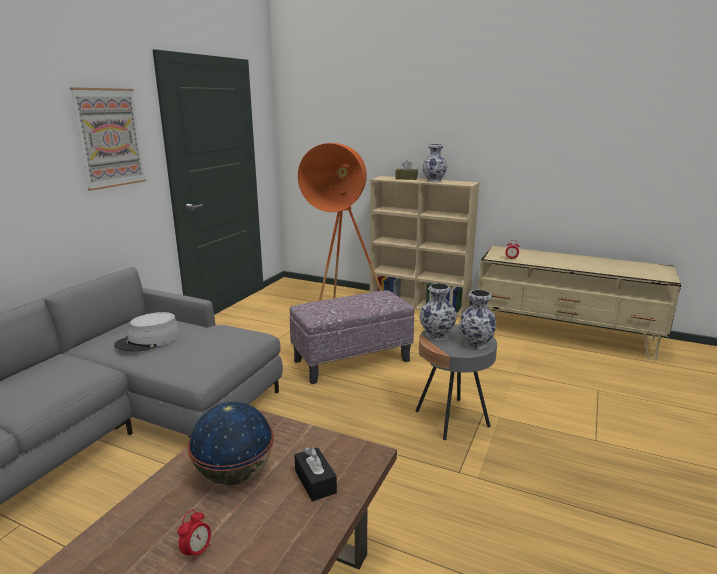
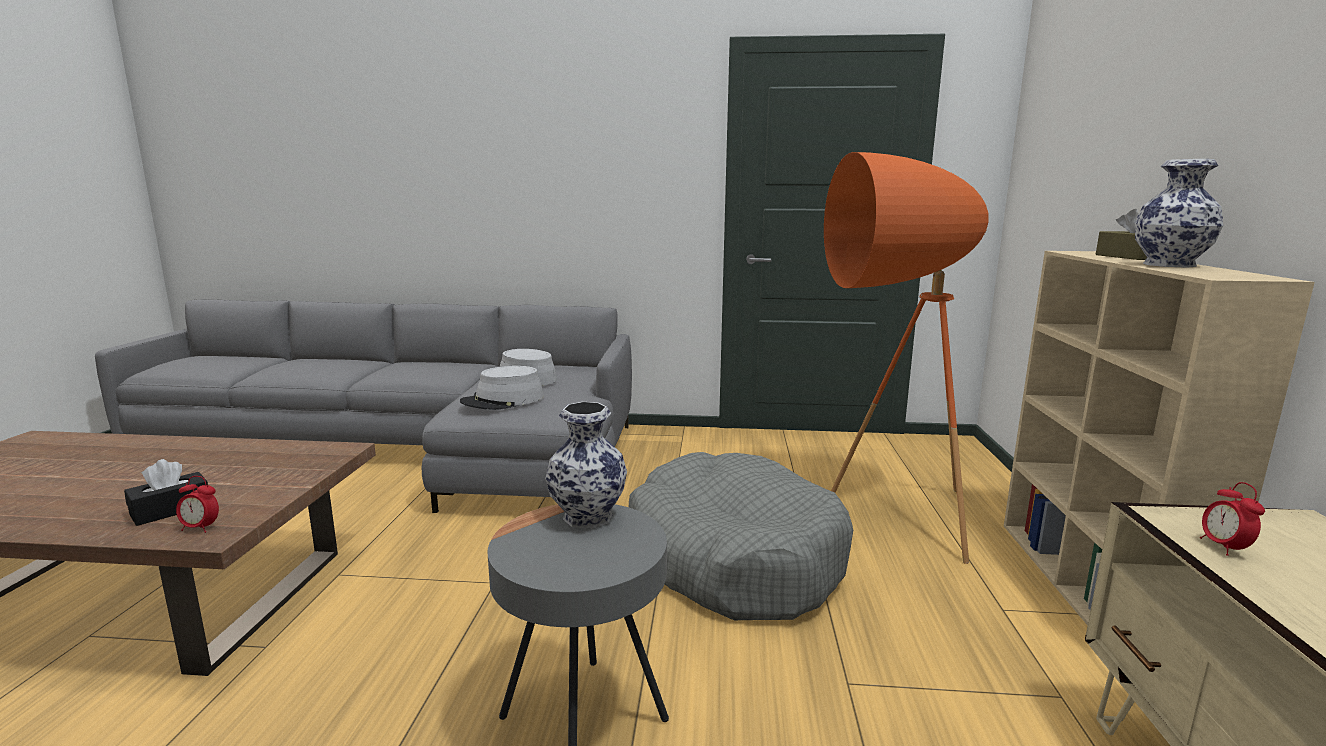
camera: 70 degrees right, 5 degrees down
picture [70,87,146,191] -> none
alarm clock [178,510,211,563] -> alarm clock moved to [176,476,219,533]
globe [188,402,274,486] -> none
ottoman [290,290,415,384] -> grey dog bed [629,452,853,620]
vase [459,290,496,349] -> none
none -> grey hat [460,366,544,410]

